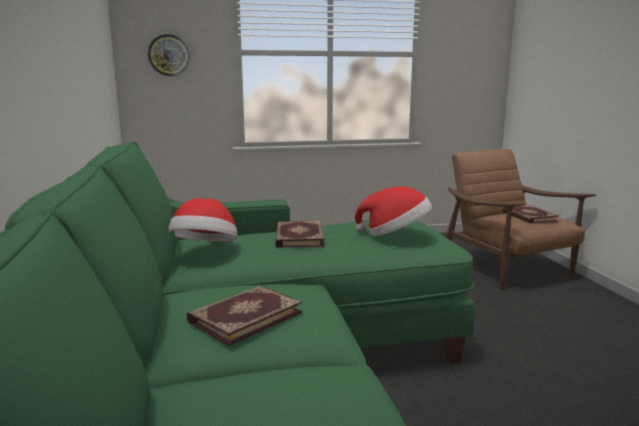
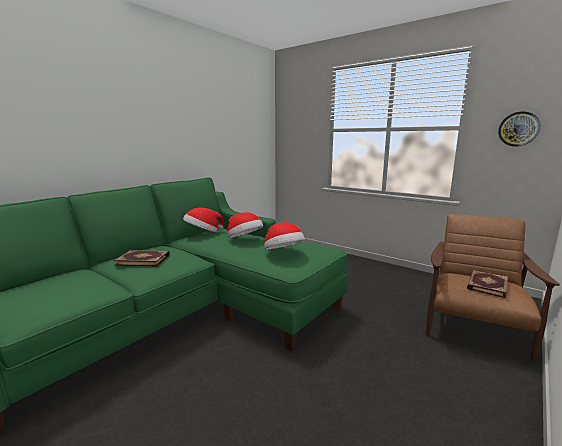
camera: 50 degrees right, 0 degrees up
wall clock [148,34,190,76] -> wall clock moved to [498,111,540,147]
book [275,220,324,248] -> hat [227,212,263,238]

